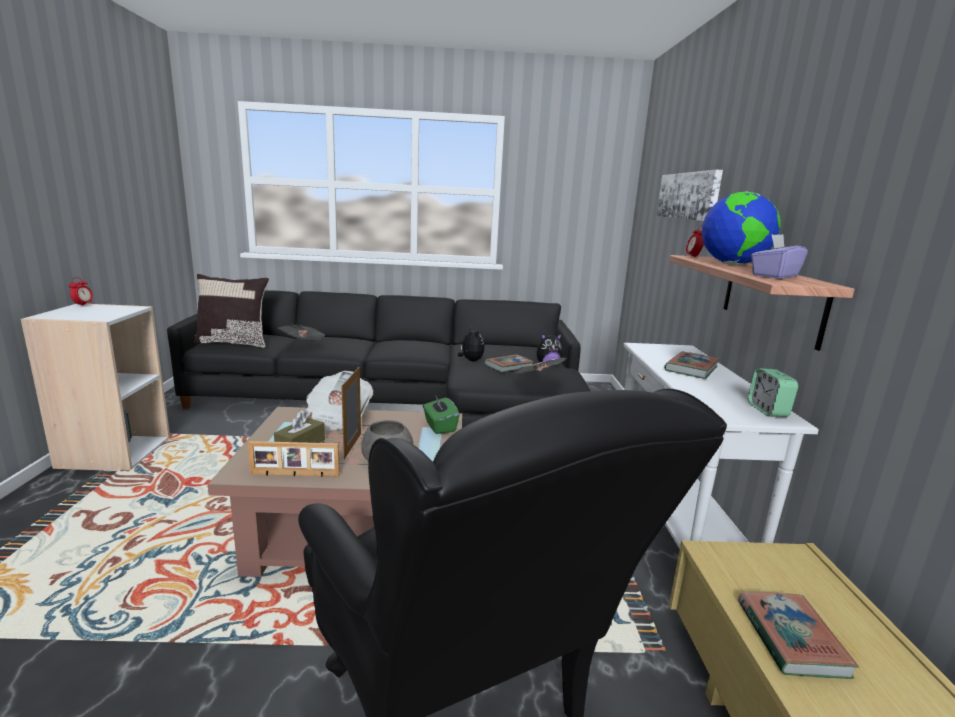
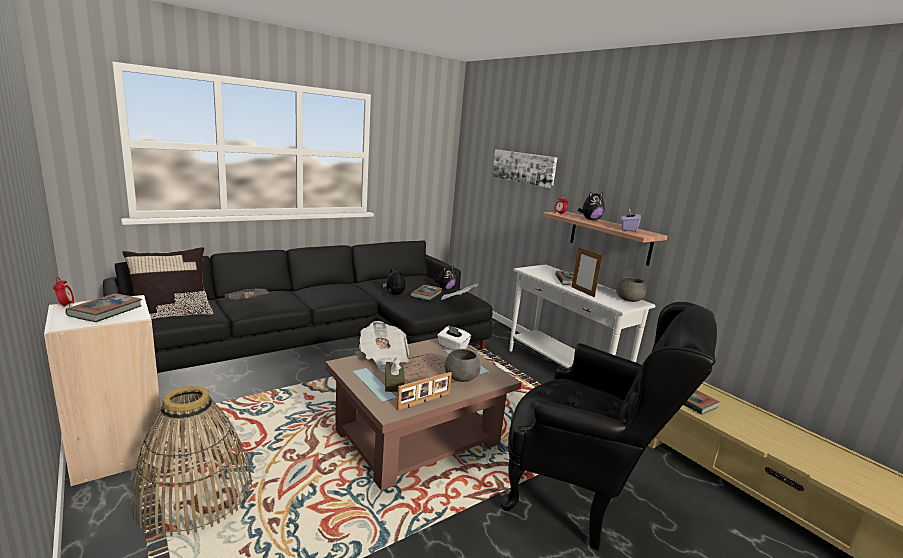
camera: 35 degrees left, 0 degrees up
picture frame [341,367,361,459] -> picture frame moved to [572,247,603,297]
green tissue box [423,395,460,434] -> white tissue box [437,325,471,350]
globe [702,192,781,265] -> plush toy [578,191,605,220]
alarm clock [748,368,798,417] -> grey bowl [616,277,646,302]
none -> book [66,293,142,322]
none -> basket [131,386,252,537]

